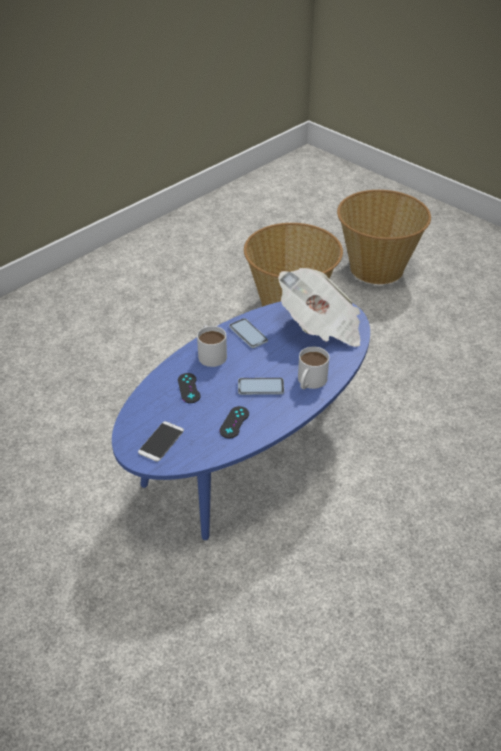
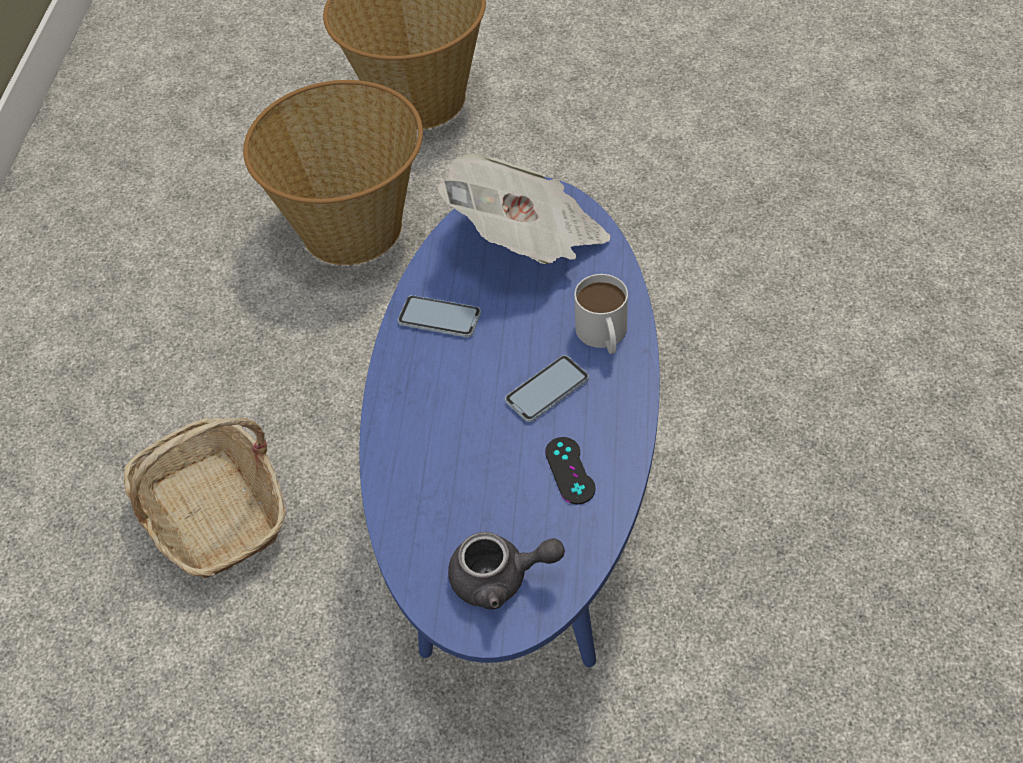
camera: 35 degrees left, 10 degrees up
phone [138,421,184,462] -> grey teapot [448,532,565,610]
black game controller [178,373,200,403] -> none
white mug [197,325,227,367] -> none
none -> basket [124,418,286,579]

